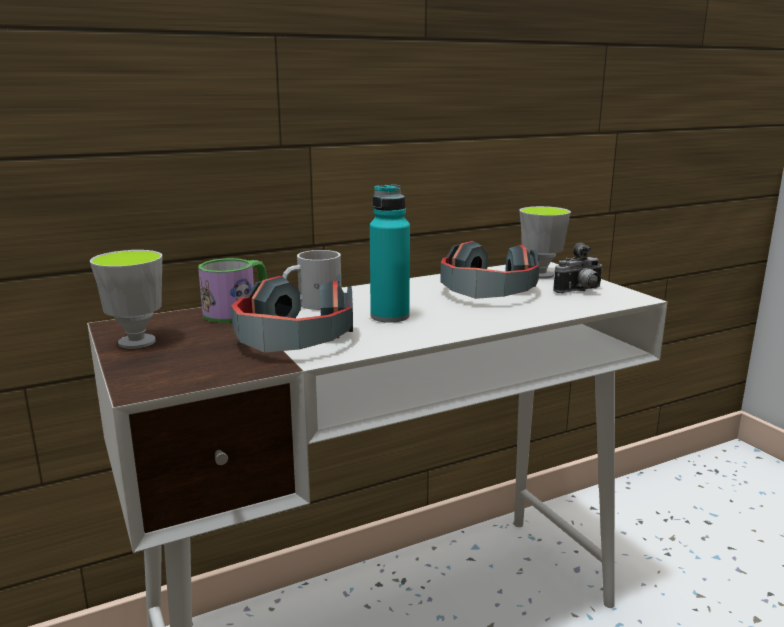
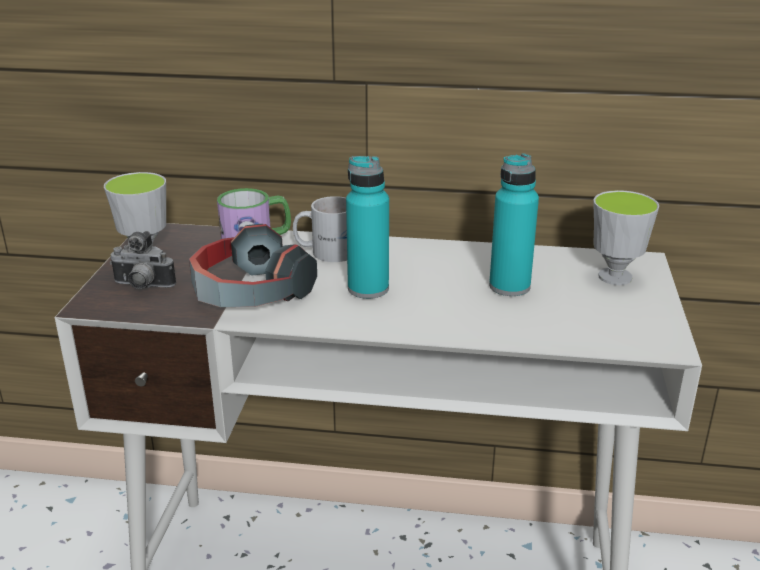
camera: 35 degrees right, 10 degrees up
headphones [440,241,539,299] -> turquoise bottle [489,154,539,296]
camera [553,243,603,293] -> camera moved to [110,231,176,289]

